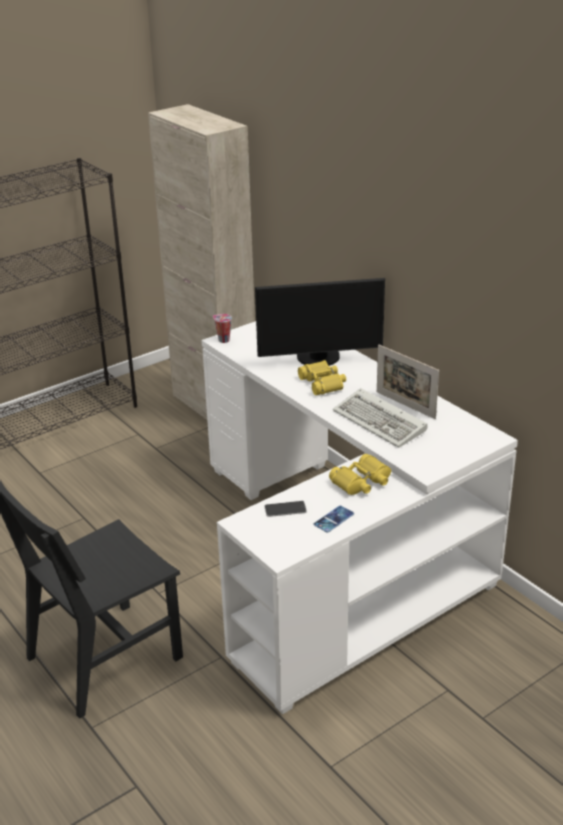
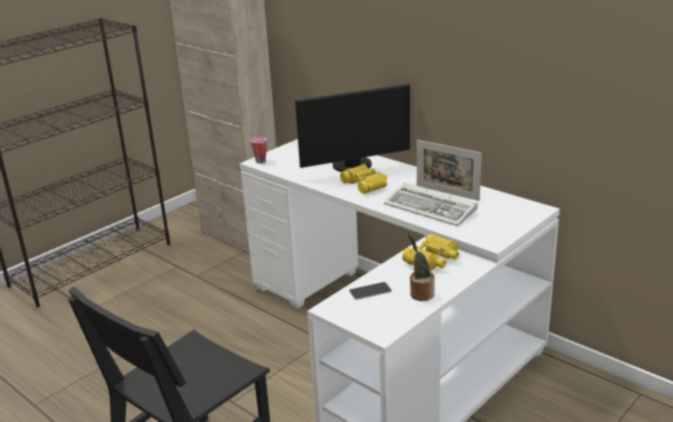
camera: 10 degrees left, 5 degrees down
phone [314,505,354,533] -> potted plant [408,233,435,301]

